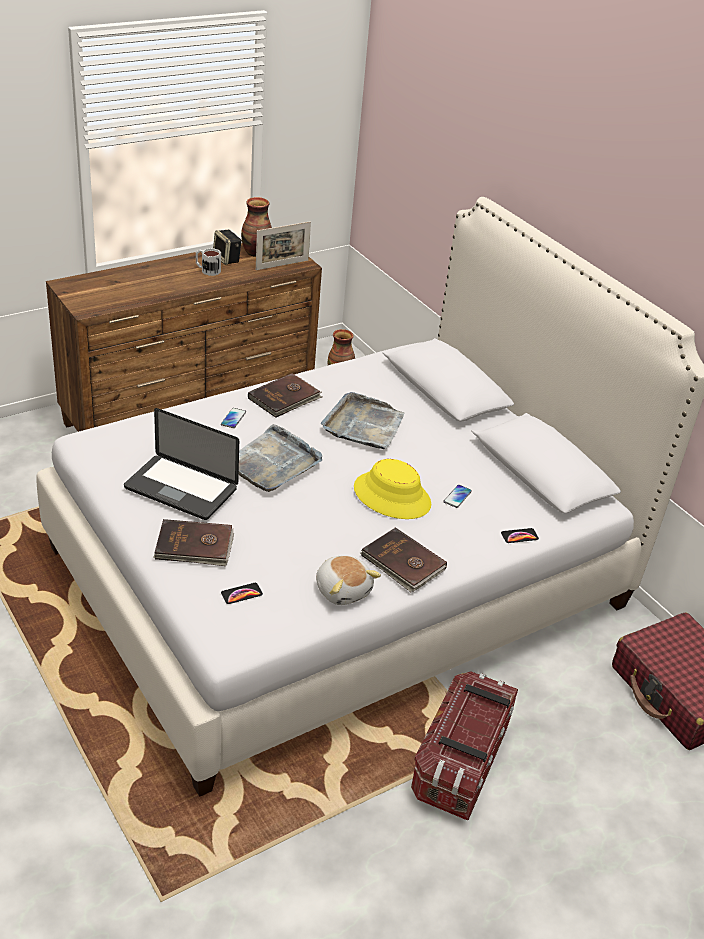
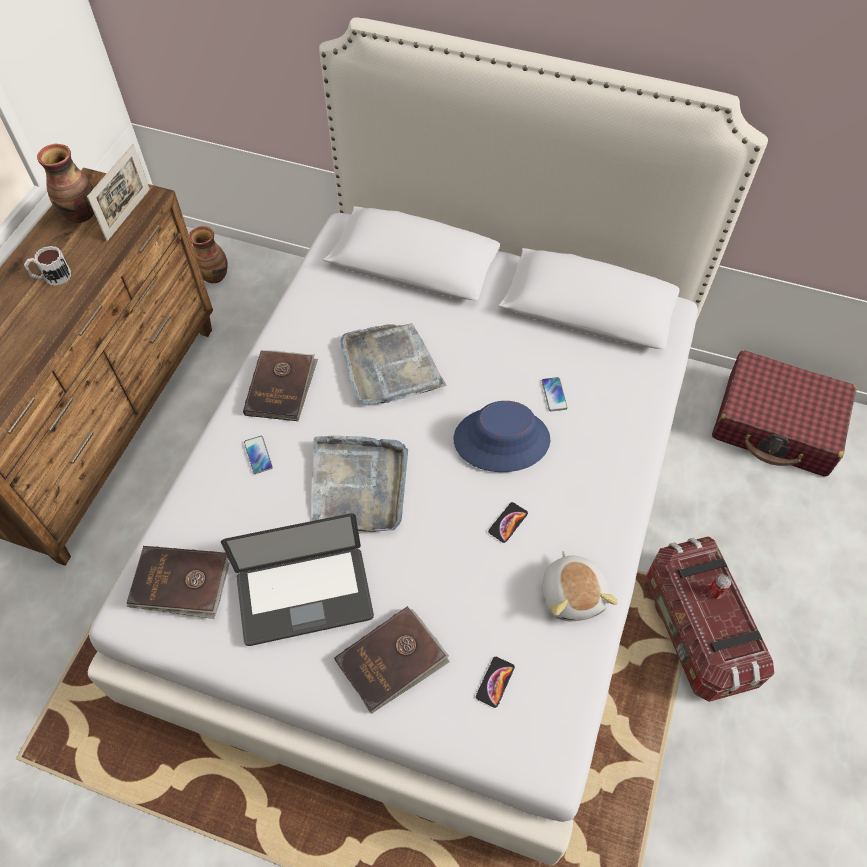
camera: 35 degrees left, 20 degrees up
speaker [213,230,242,265] -> none
plush toy [316,555,381,605] -> plush toy turned 60 degrees clockwise [543,551,618,621]
yellow hat [354,459,431,519] -> blue hat [454,401,550,472]
brown book [361,527,447,592] -> brown book moved to [127,546,230,619]
phone [501,528,539,543] -> phone moved to [488,502,528,543]
none -> can [708,574,731,599]

